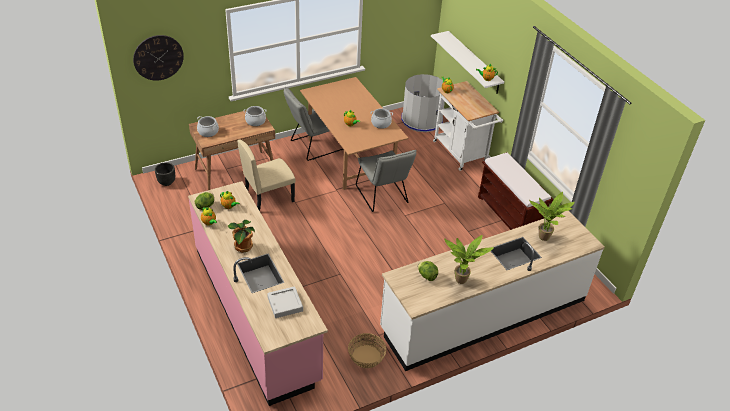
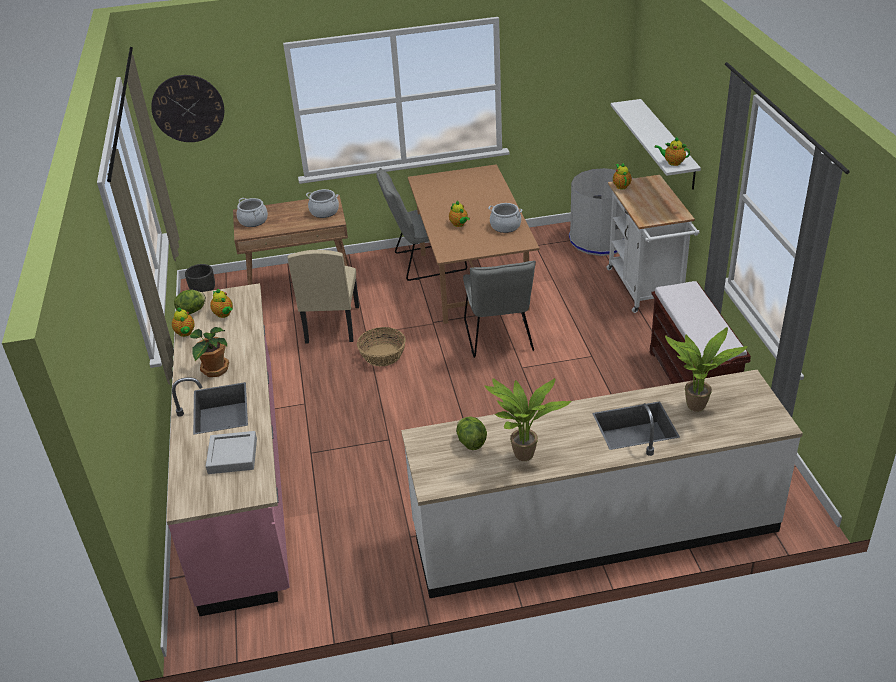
camera: 20 degrees right, 5 degrees down
beige chair [237,140,296,211] -> beige chair turned 75 degrees counterclockwise [288,250,359,343]
basket [348,333,387,368] -> basket moved to [357,327,406,366]

